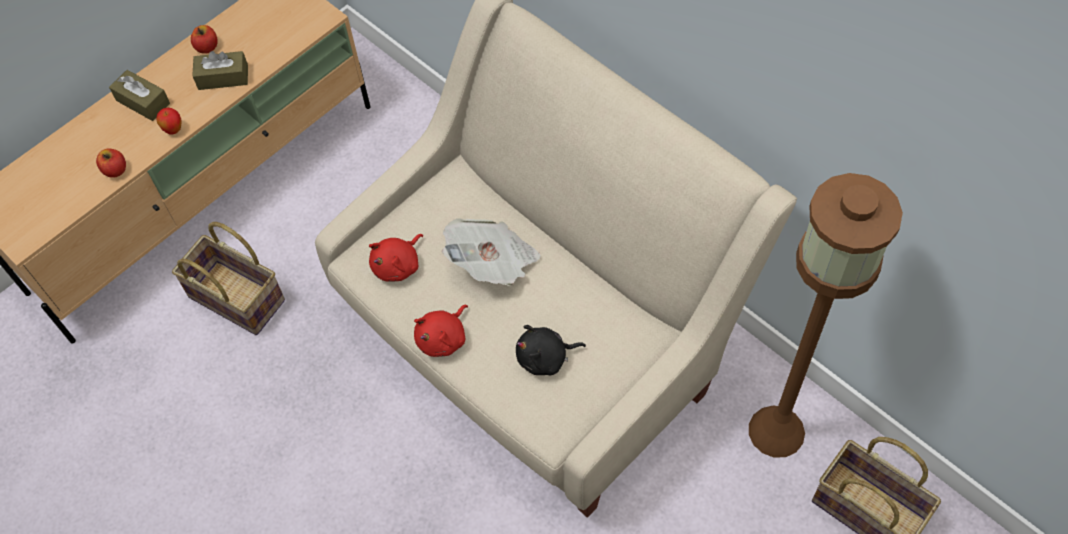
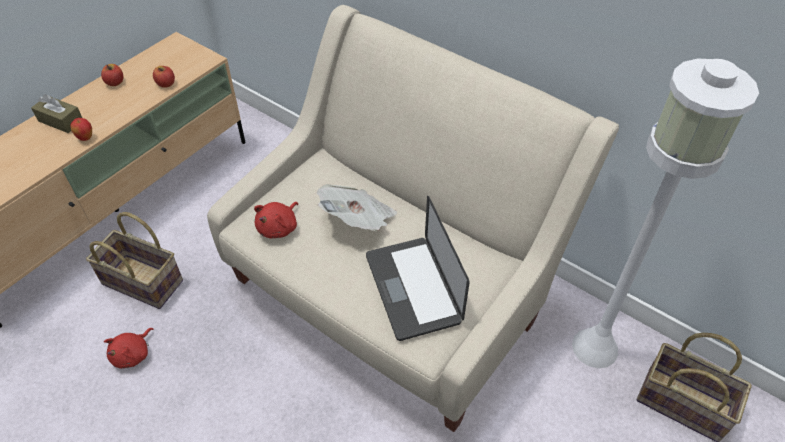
camera: 10 degrees left, 10 degrees down
apple [96,149,126,178] -> apple moved to [153,66,175,88]
brown tissue box [192,51,248,90] -> none
red plush toy [414,305,468,357] -> red plush toy moved to [104,328,153,368]
black plush toy [516,325,586,375] -> laptop [366,196,470,341]
brown floor lamp [749,173,903,458] -> white floor lamp [572,58,759,368]

